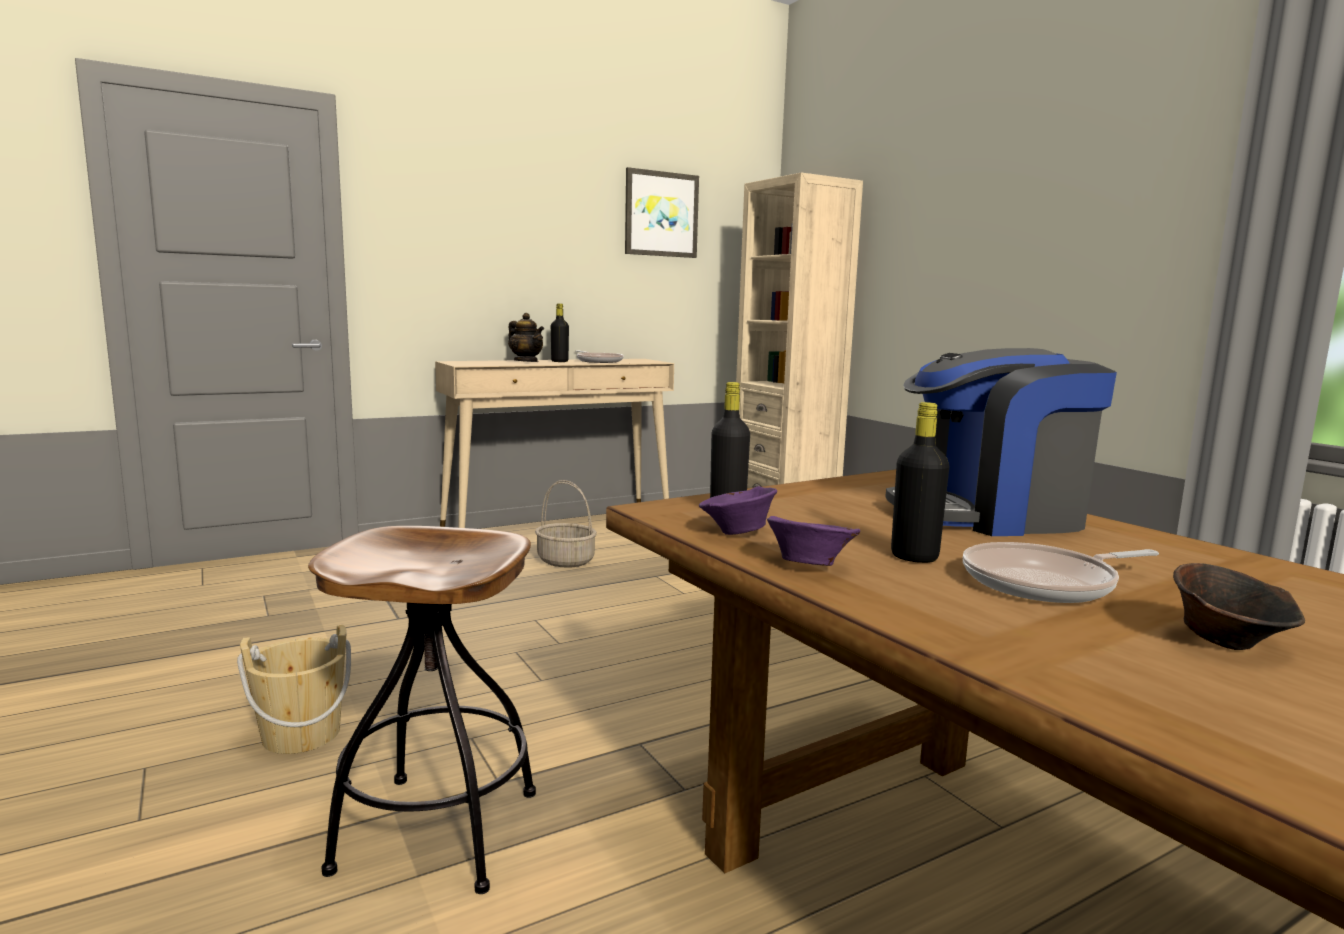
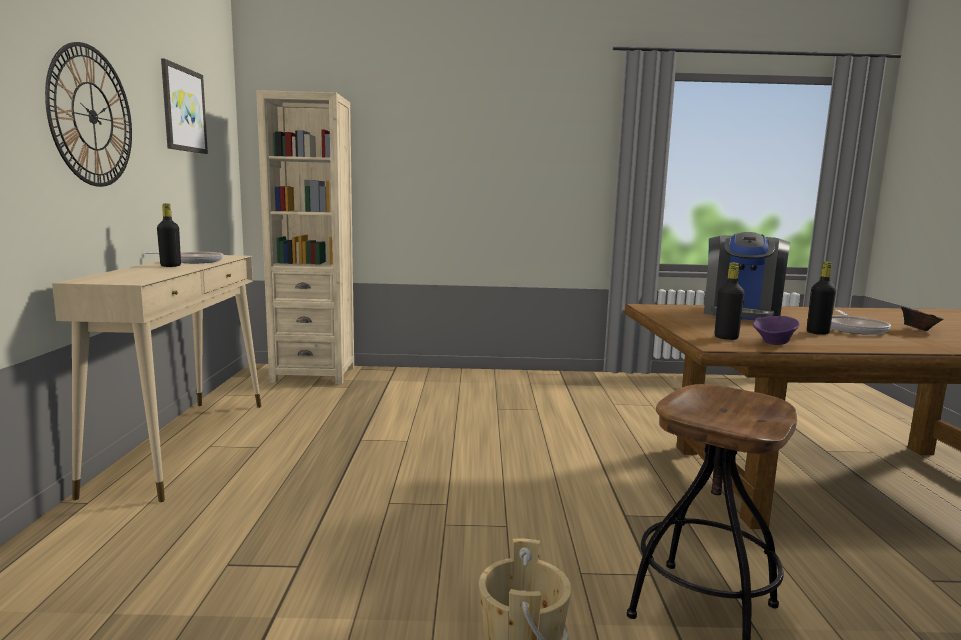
camera: 60 degrees left, 0 degrees up
teapot [508,313,544,362] -> none
basket [535,480,597,568] -> none
purple bowl [767,516,860,566] -> none
none -> wall clock [45,42,132,187]

